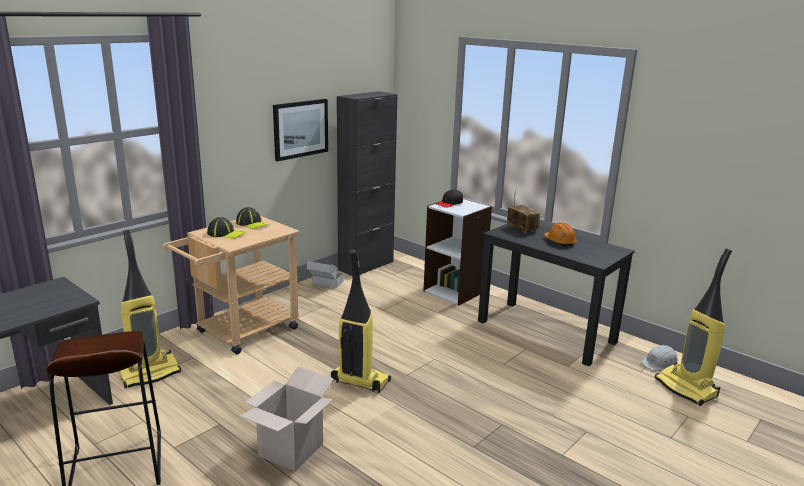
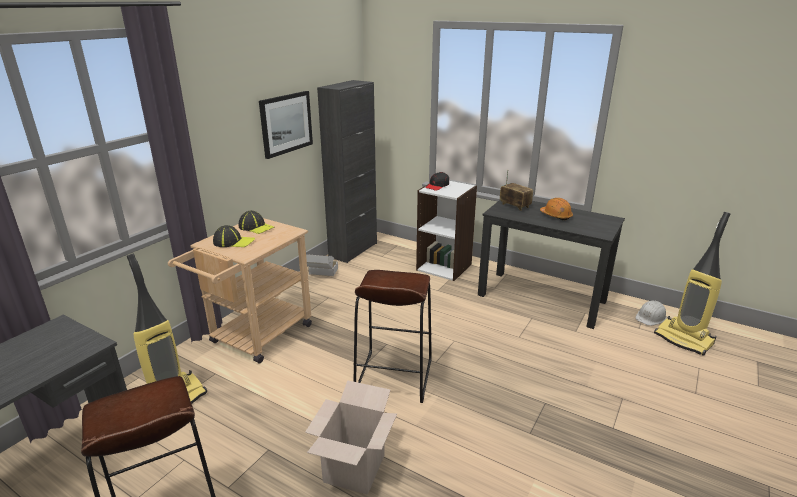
camera: 10 degrees left, 5 degrees up
vacuum cleaner [331,249,391,393] -> brown stool [353,270,432,403]

